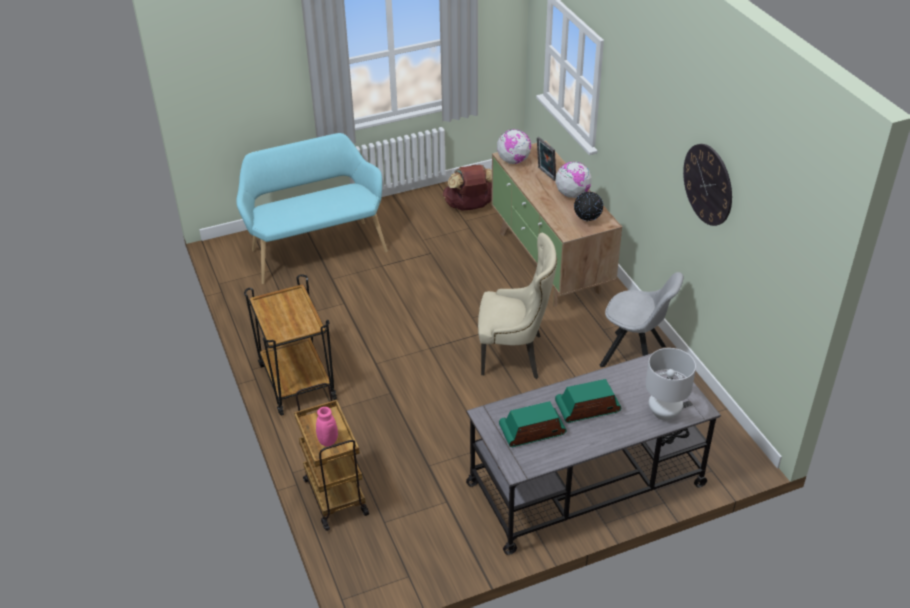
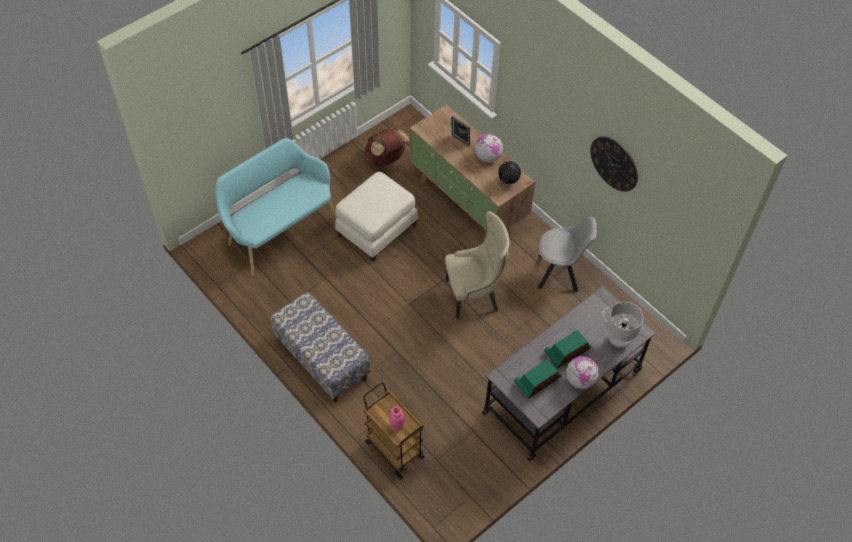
camera: 20 degrees left, 15 degrees up
brown cart [244,274,337,416] -> bench [271,292,370,403]
globe [497,129,531,164] -> globe moved to [566,356,599,389]
none -> white ottoman [335,172,418,262]

